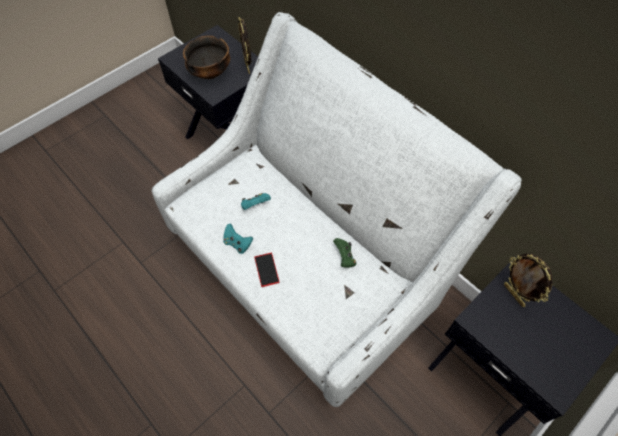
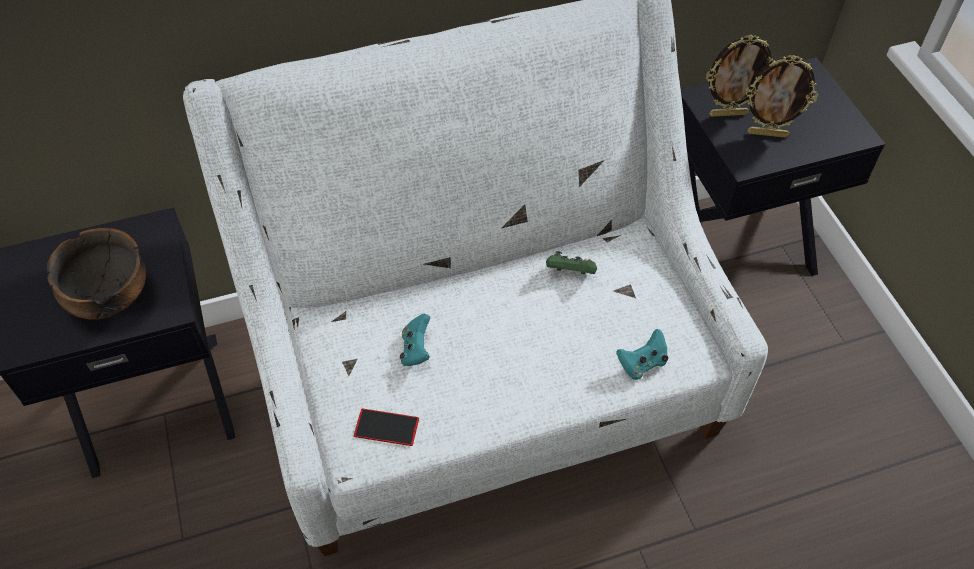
camera: 65 degrees left, 5 degrees down
turquoise game controller [223,224,253,254] -> turquoise game controller moved to [616,329,668,380]
picture frame [238,17,251,74] -> picture frame moved to [745,55,818,138]
phone [254,253,279,287] -> phone moved to [354,409,419,446]

